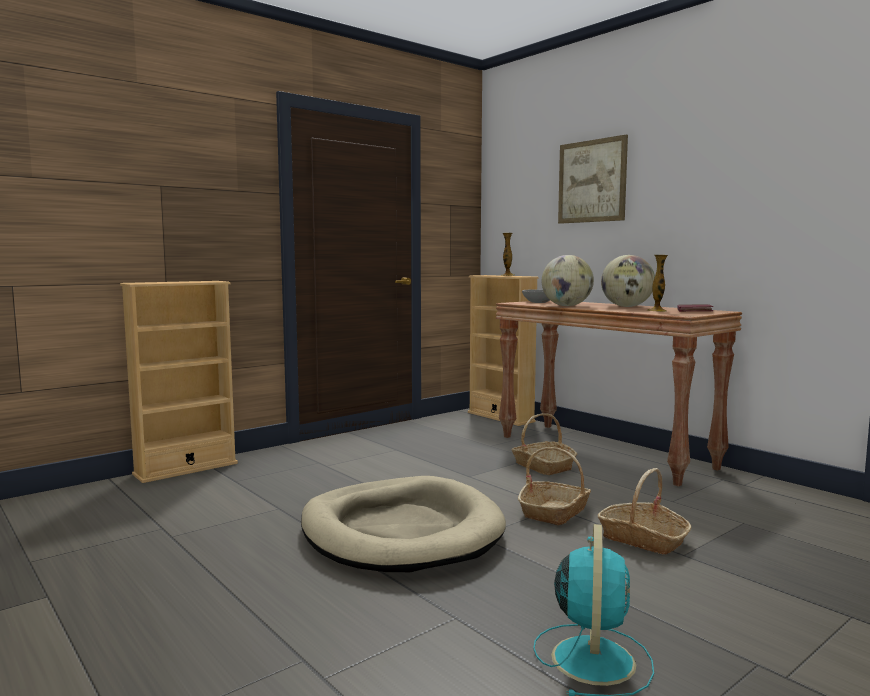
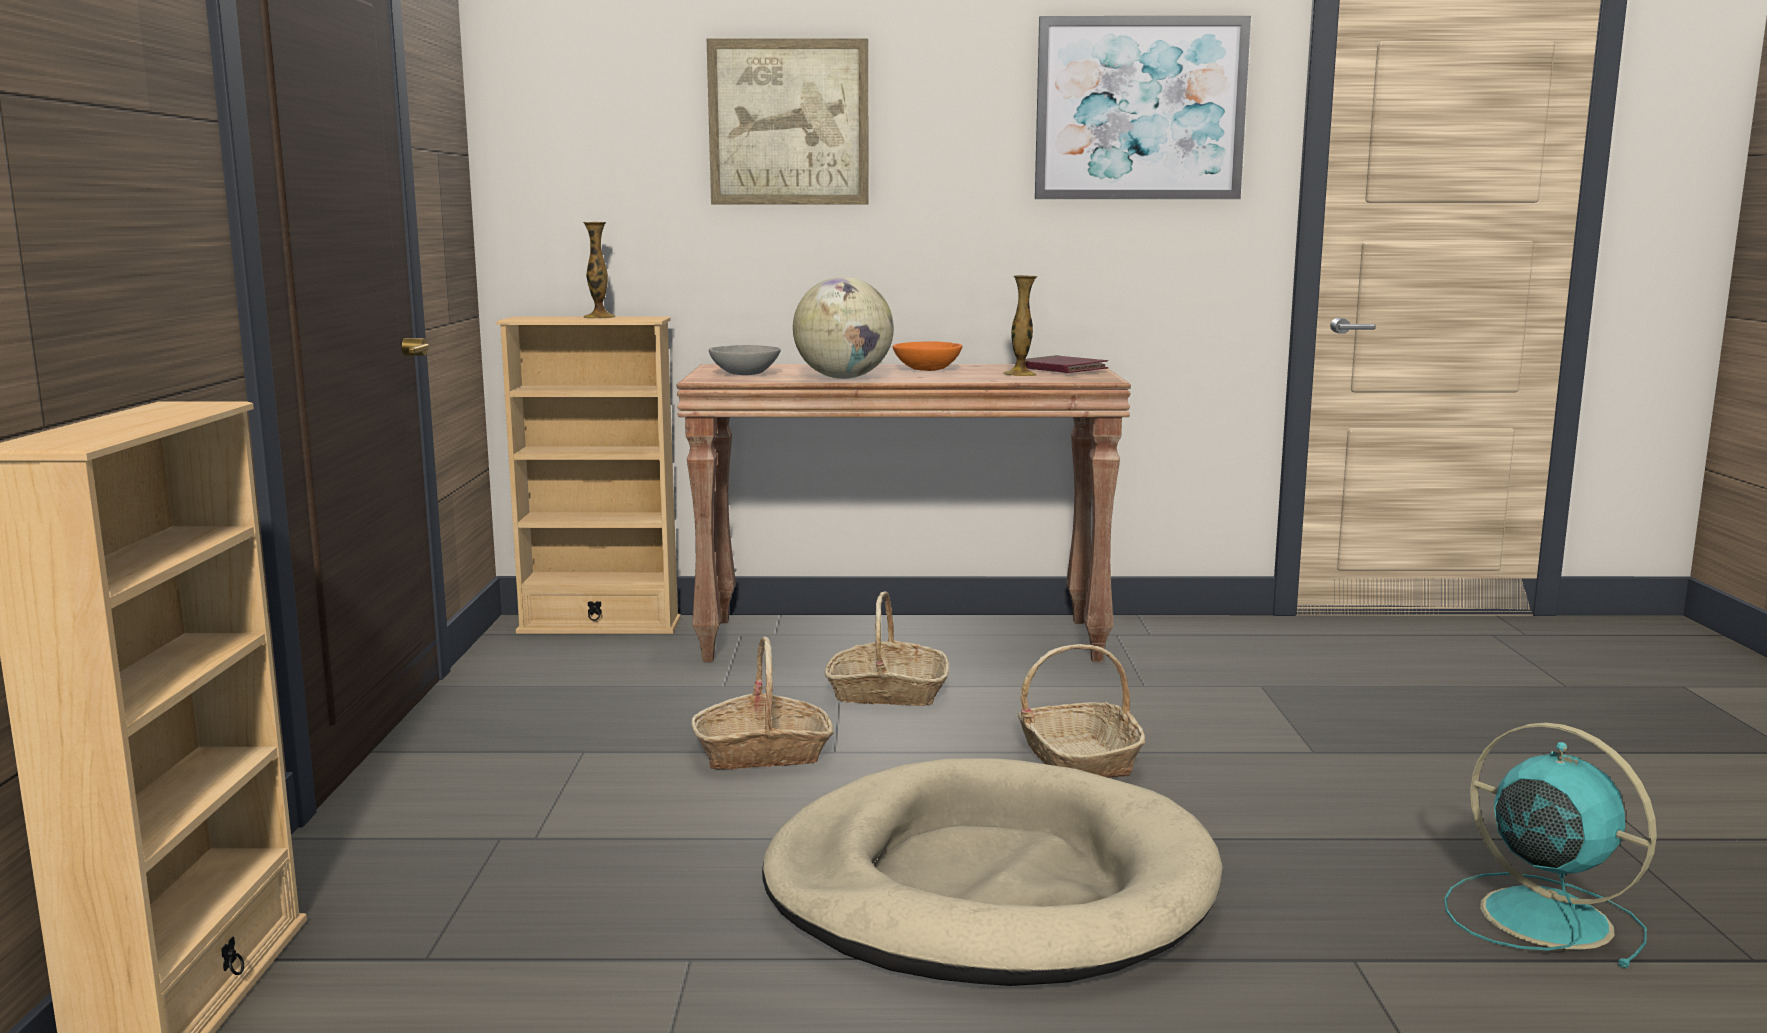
camera: 50 degrees left, 5 degrees up
basket [598,468,692,555] -> basket moved to [691,637,834,770]
globe [601,255,655,307] -> orange bowl [893,341,962,371]
none -> picture [1035,16,1251,199]

